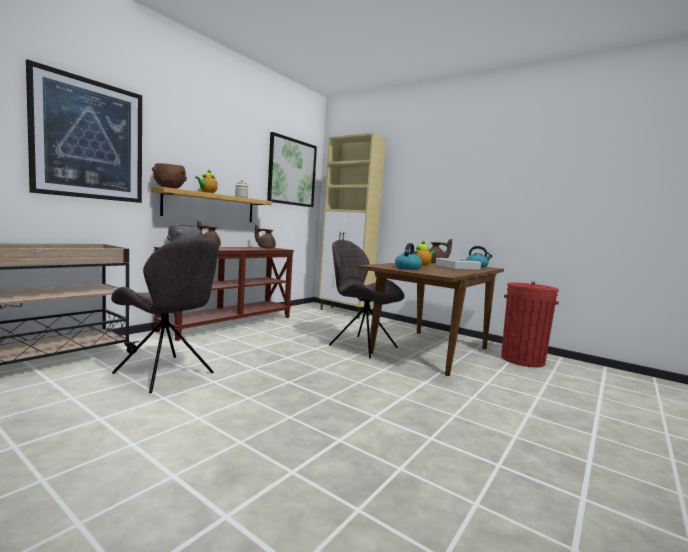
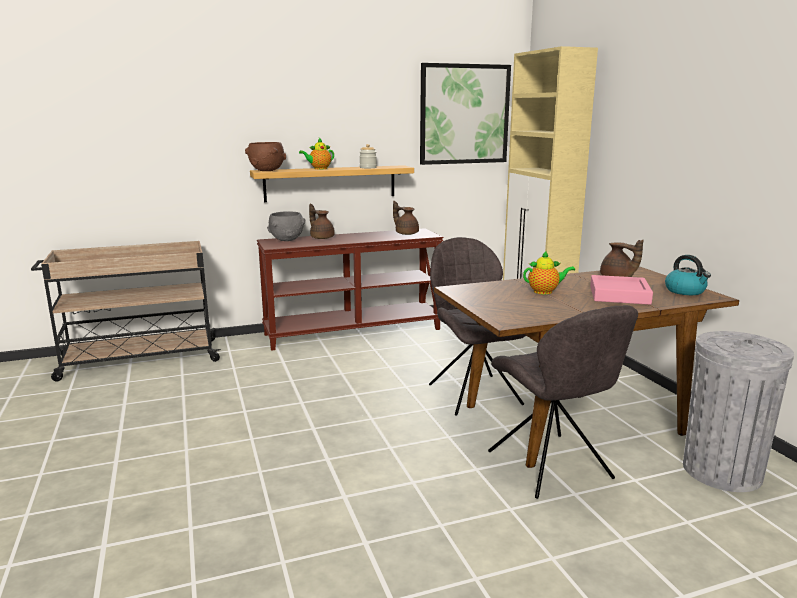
camera: 35 degrees right, 10 degrees up
picture [26,59,142,203] -> none
grey chair [111,236,219,393] -> grey chair moved to [488,305,638,499]
kettle [395,243,422,270] -> none
grey tray [435,258,481,270] -> pink tray [590,275,653,305]
red trash can [501,282,559,367] -> grey trash can [683,331,794,492]

